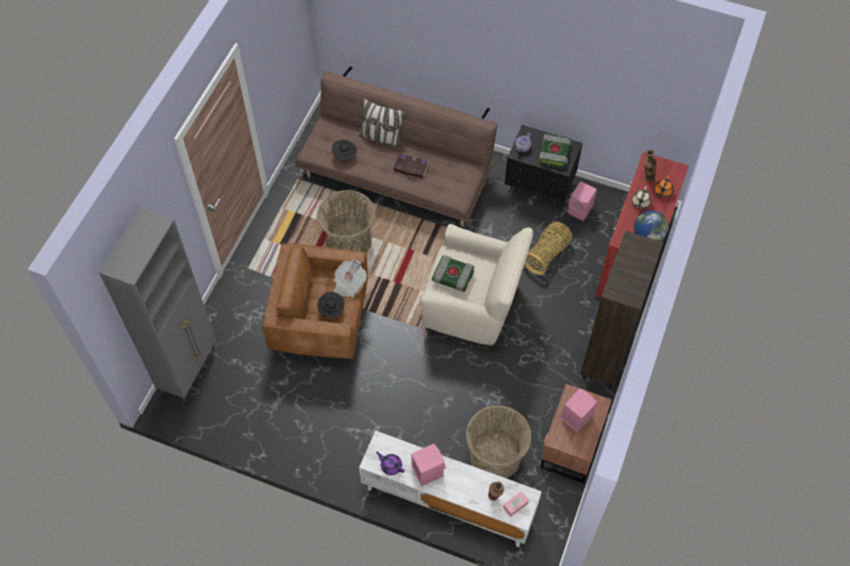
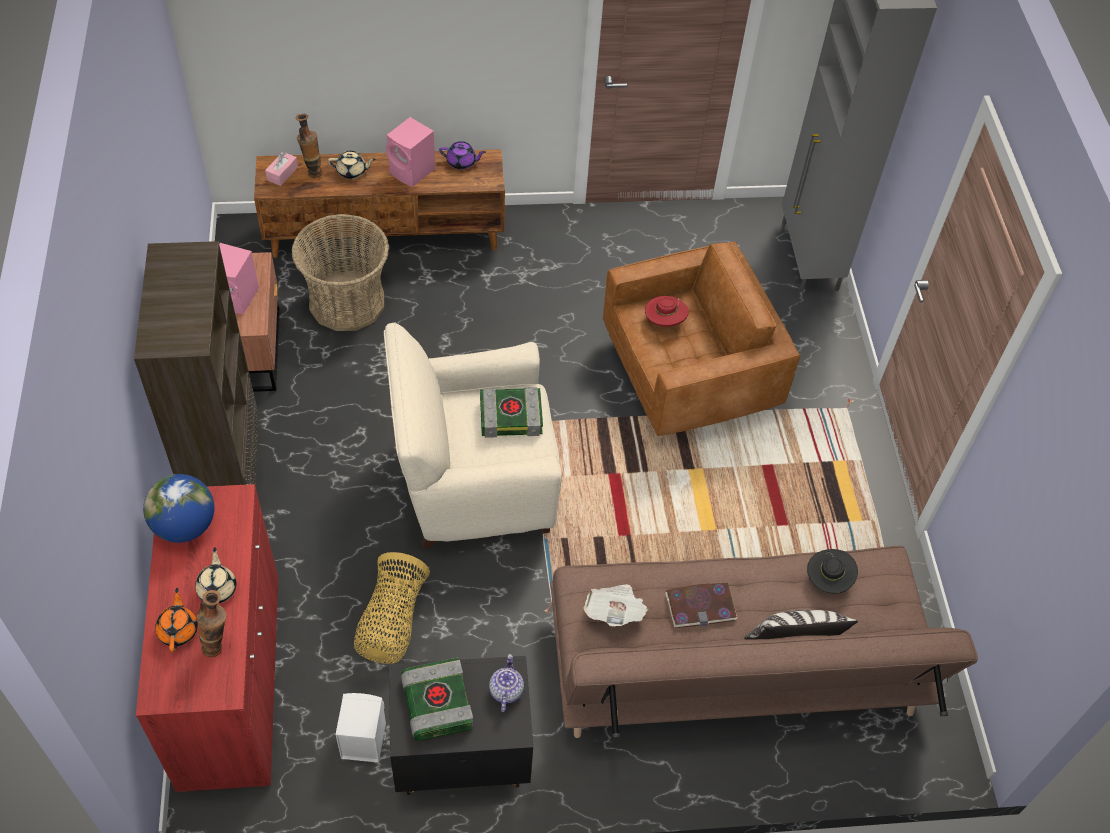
camera: 150 degrees right, 5 degrees down
basket [317,190,376,252] -> none
black hat [317,292,345,318] -> red hat [645,296,689,327]
newspaper [334,260,367,298] -> newspaper moved to [584,584,648,626]
white tv stand [359,430,542,547] -> brown tv stand [254,149,505,258]
pink speaker [568,181,597,221] -> white speaker [336,693,386,763]
none -> beige teapot [328,151,376,179]

